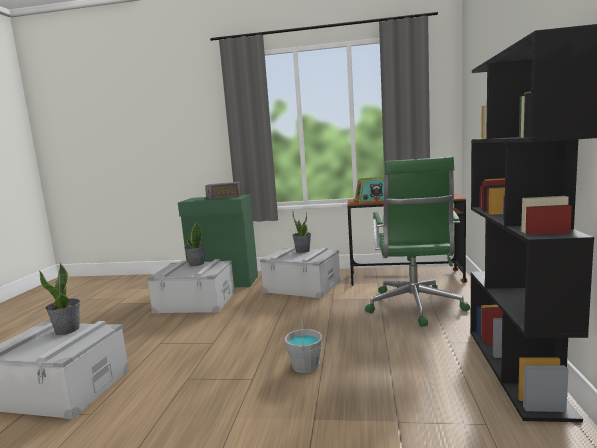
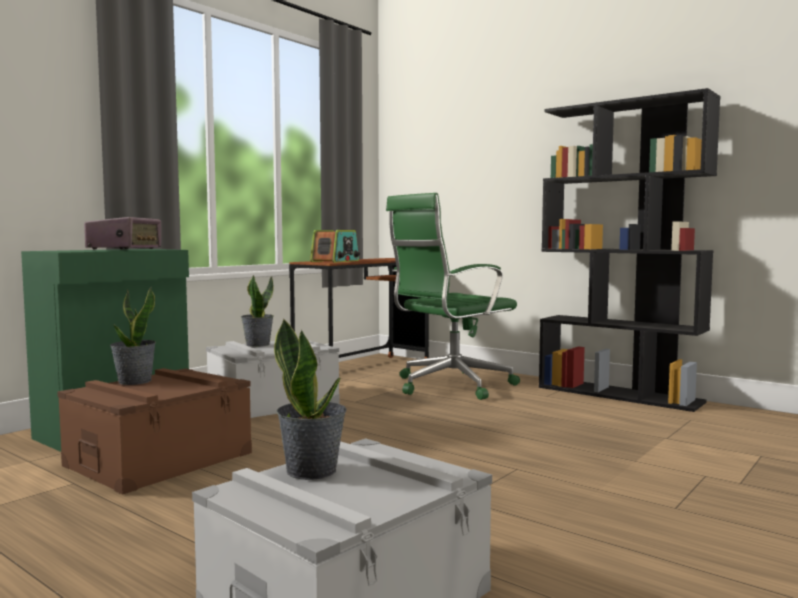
camera: 60 degrees left, 5 degrees down
grey storage box [147,259,235,314] -> brown storage box [57,368,252,495]
grey bucket [285,317,322,373] -> none
green office chair [365,157,470,327] -> green office chair turned 105 degrees clockwise [386,193,520,400]

